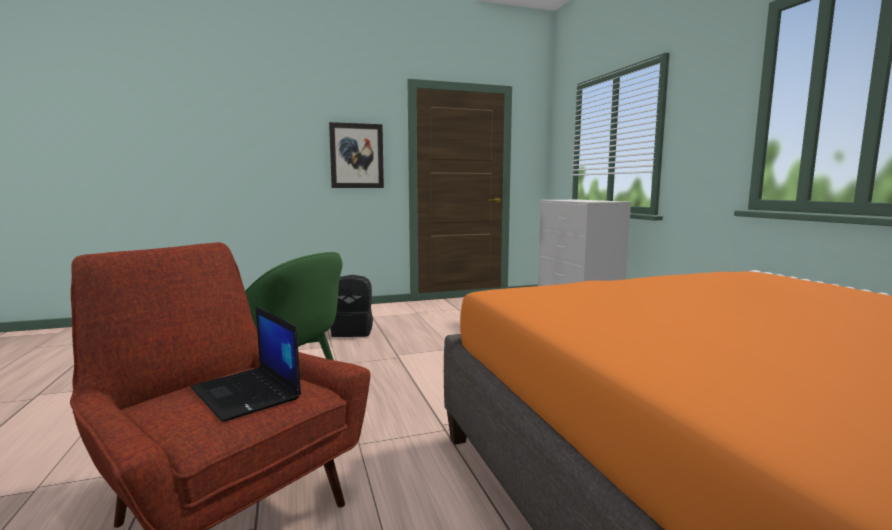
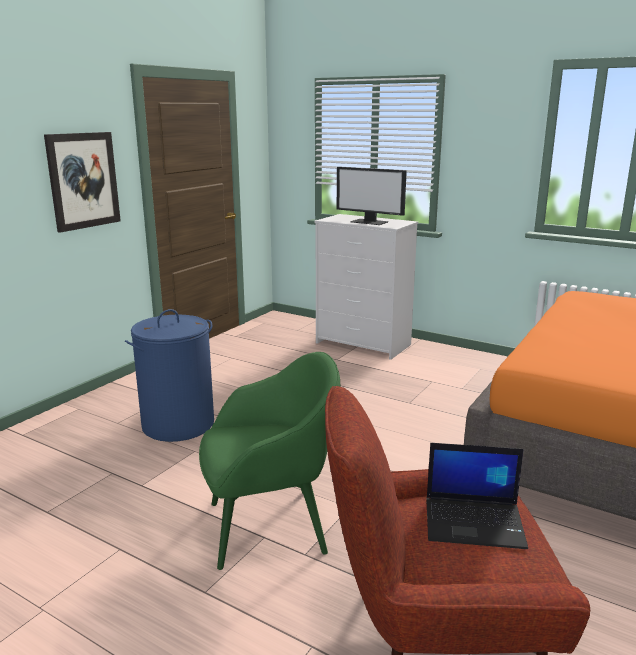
camera: 40 degrees left, 10 degrees up
black backpack [330,275,373,337] -> blue laundry basket [125,309,214,442]
none -> monitor [337,167,407,225]

